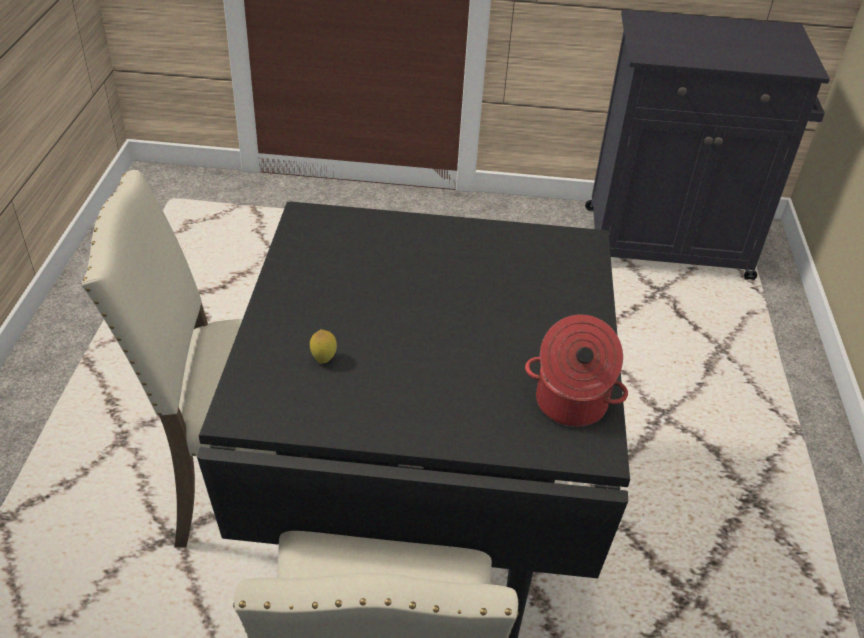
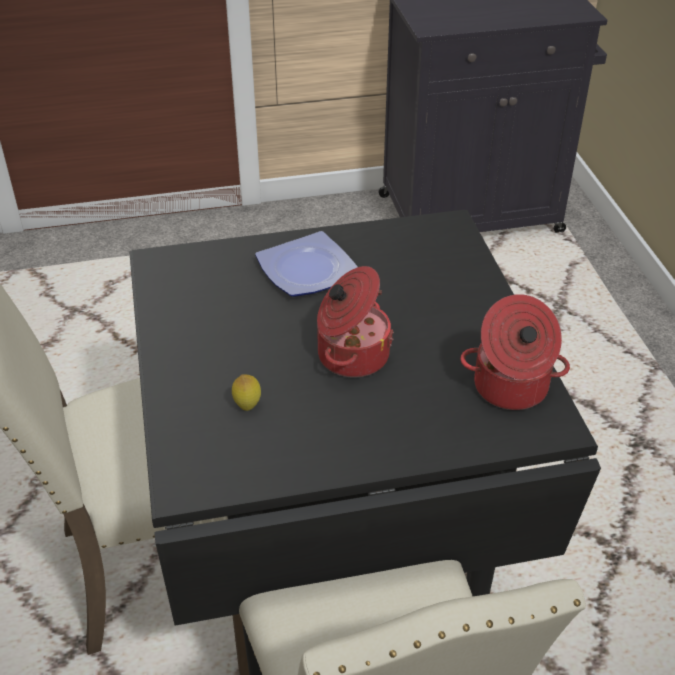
camera: 15 degrees left, 0 degrees up
none -> plate [255,231,358,297]
none -> cooking pot [317,266,394,377]

